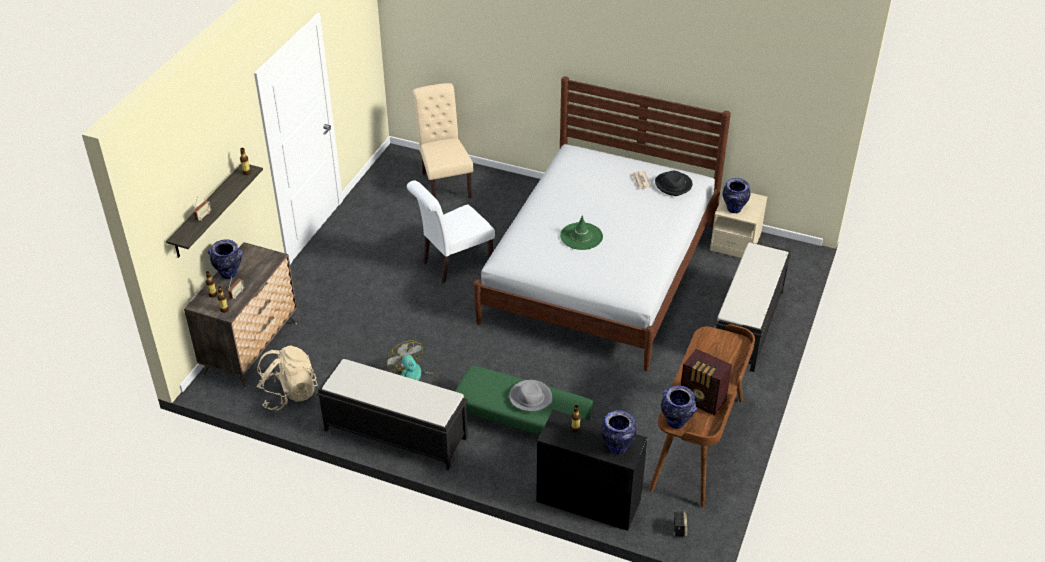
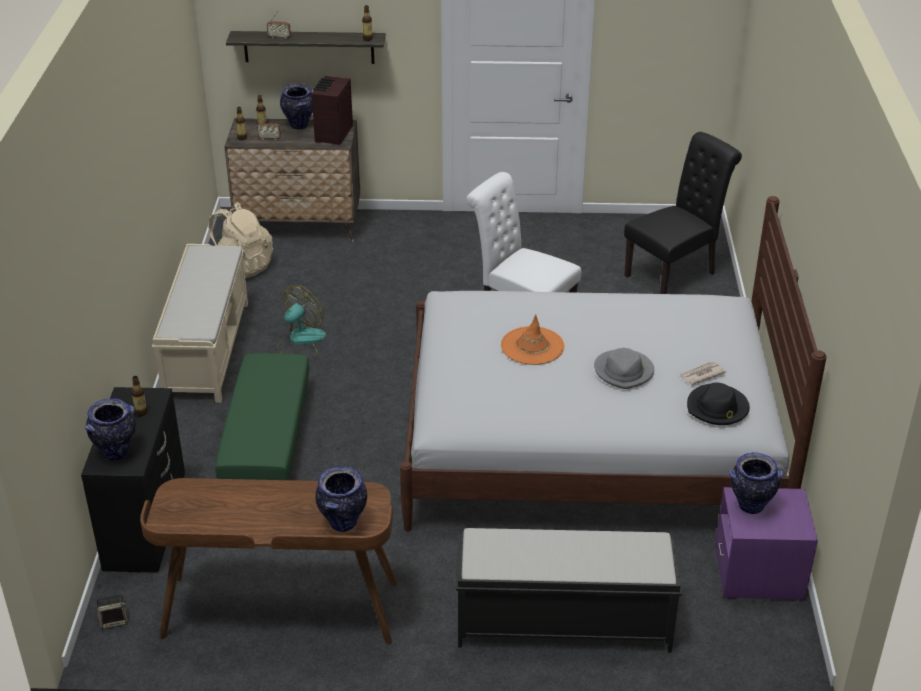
camera: 70 degrees right, 5 degrees down
black bench [317,359,468,470] -> beige bench [152,244,248,403]
beige chair [413,83,473,199] -> black chair [624,132,742,294]
grey hat [509,380,552,412] -> grey hat moved to [594,348,654,389]
green hat [560,215,603,250] -> orange hat [501,314,564,365]
vase [661,386,697,429] -> vase moved to [315,467,367,532]
radio [681,349,732,416] -> radio moved to [312,76,353,145]
beige nightstand [710,193,767,258] -> purple nightstand [715,487,818,601]

